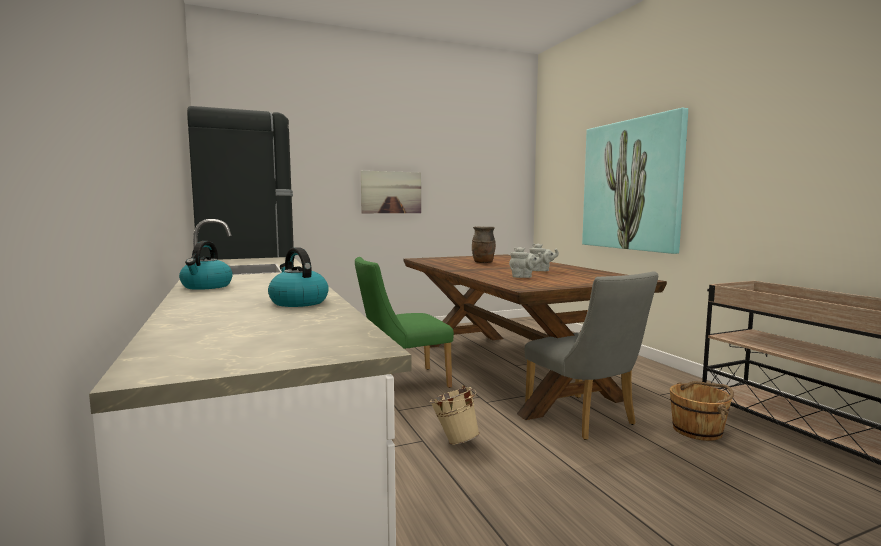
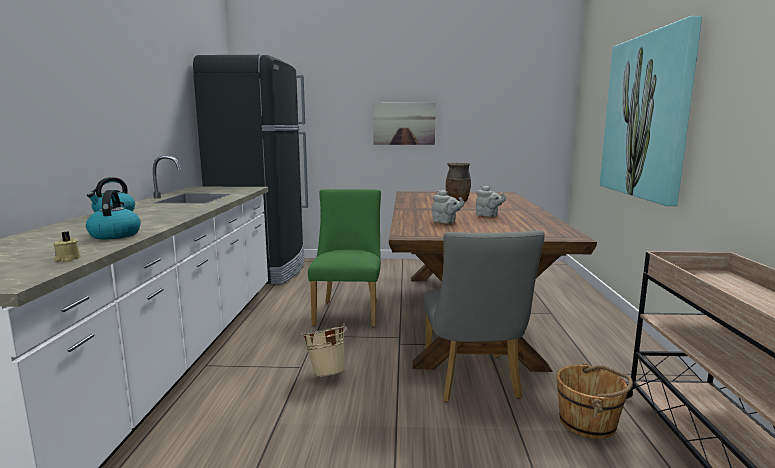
camera: 25 degrees right, 5 degrees up
green chair [355,257,454,388] -> green chair turned 90 degrees clockwise [308,189,381,327]
none -> beige candle [54,231,81,262]

